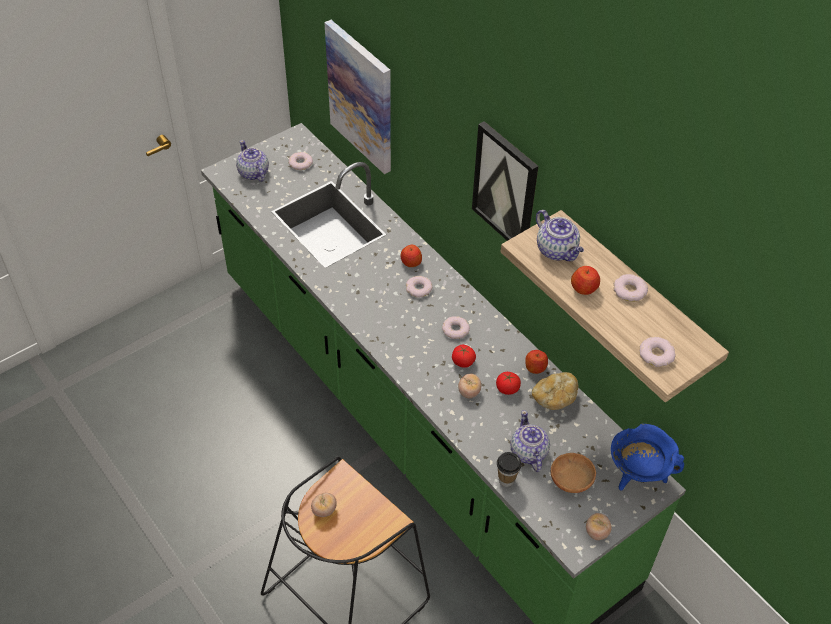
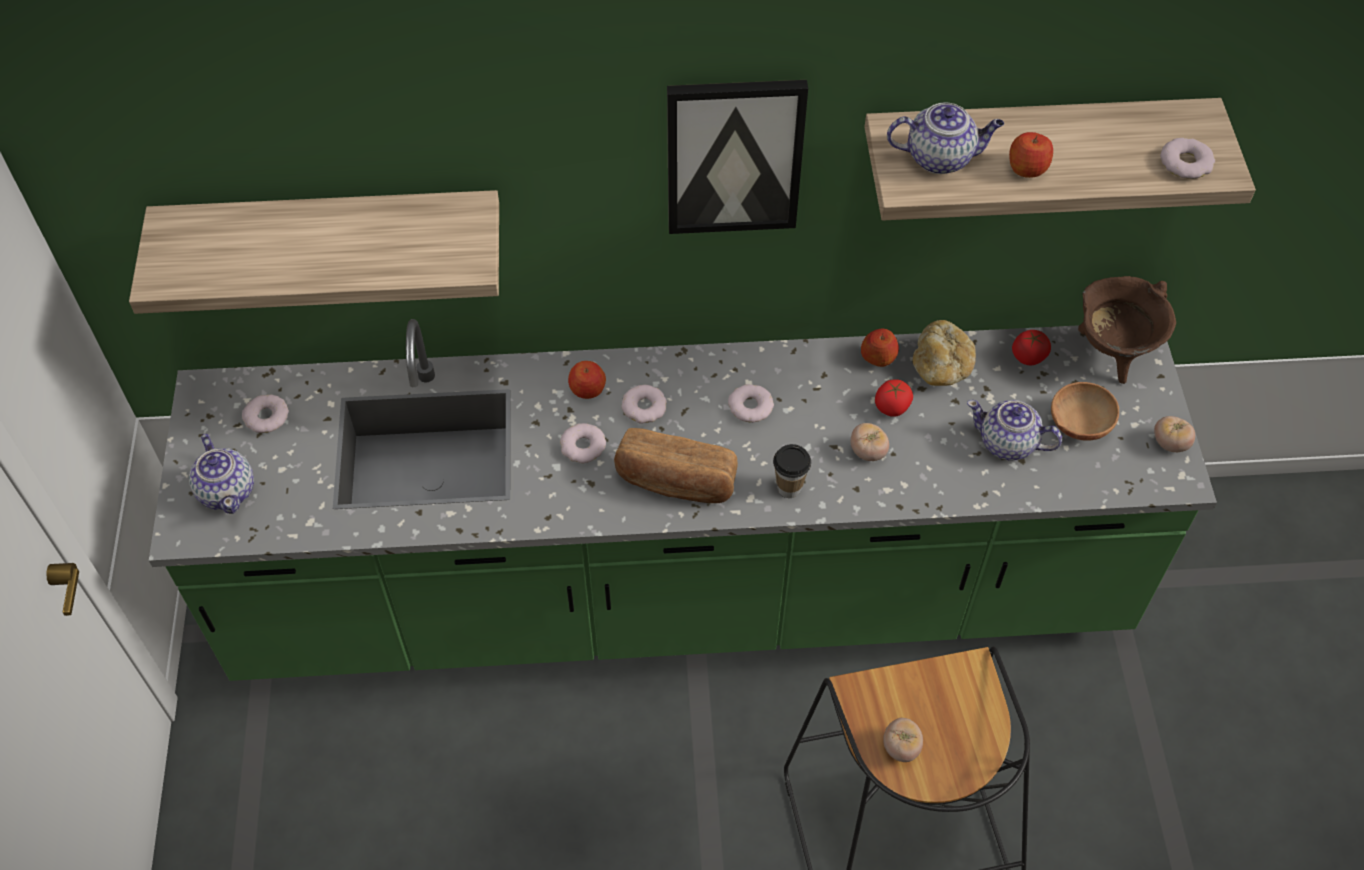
camera: 55 degrees left, 5 degrees up
teapot [236,140,269,182] -> teapot turned 120 degrees counterclockwise [189,434,254,514]
picture [324,20,391,174] -> shelf [129,190,499,314]
tomato [452,345,476,368] -> tomato moved to [1012,330,1051,365]
cup [497,452,522,487] -> cup moved to [773,444,811,498]
blue cooking pot [611,424,684,491] -> brown cooking pot [1078,276,1176,384]
donut [614,274,648,302] -> donut moved to [560,423,606,463]
none -> bread [614,428,738,503]

